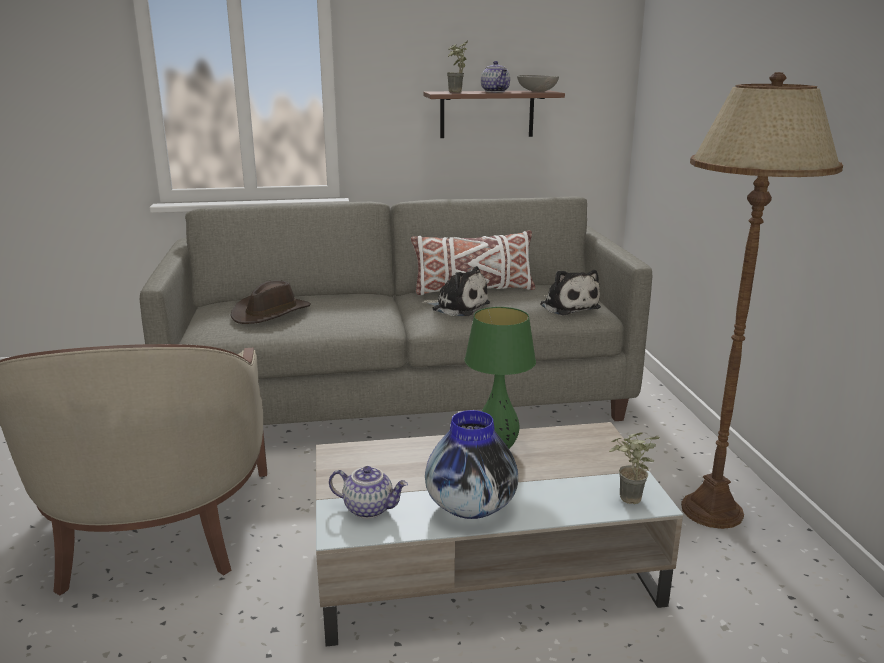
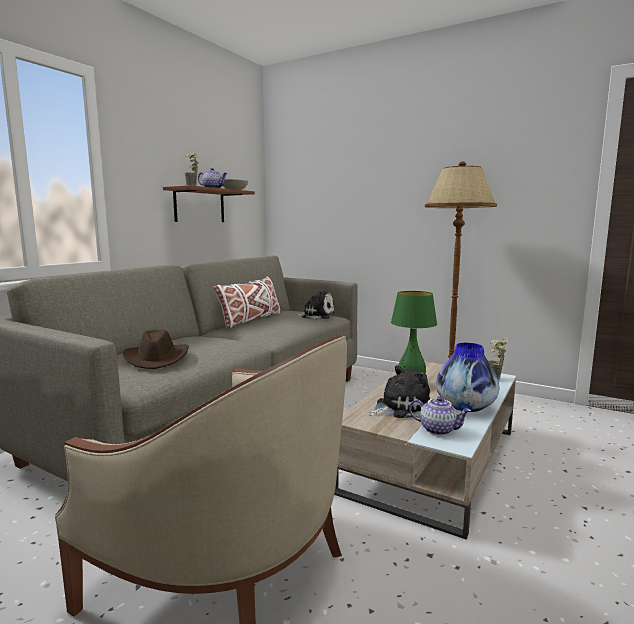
camera: 50 degrees left, 10 degrees down
teapot [329,466,408,519] -> teapot turned 60 degrees clockwise [409,396,471,435]
plush toy [422,266,490,316] -> plush toy moved to [368,365,430,418]

